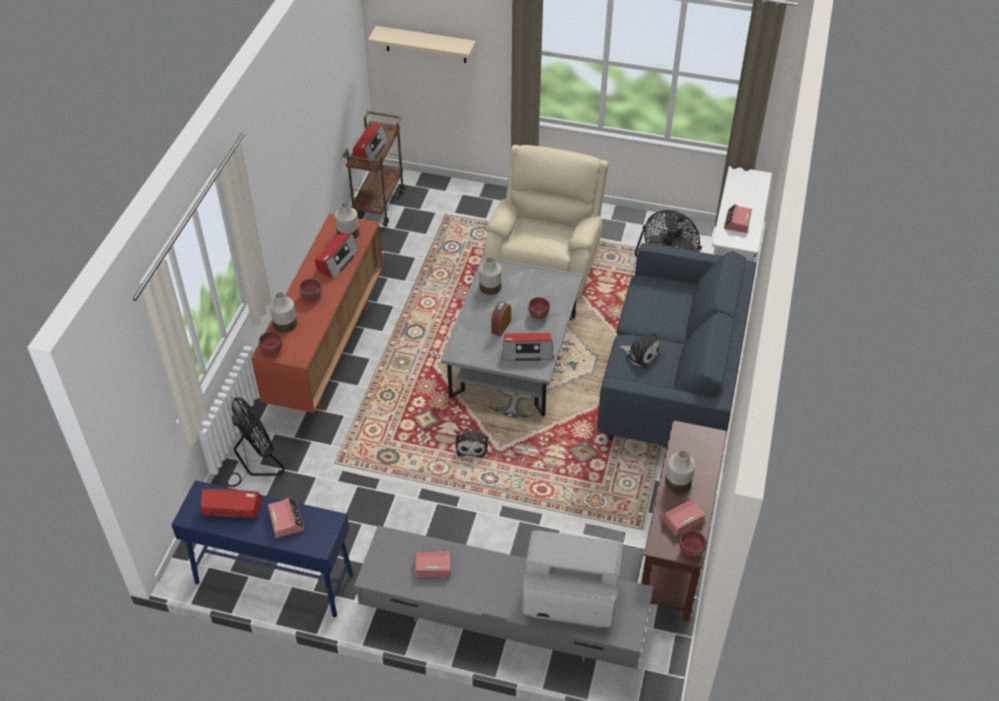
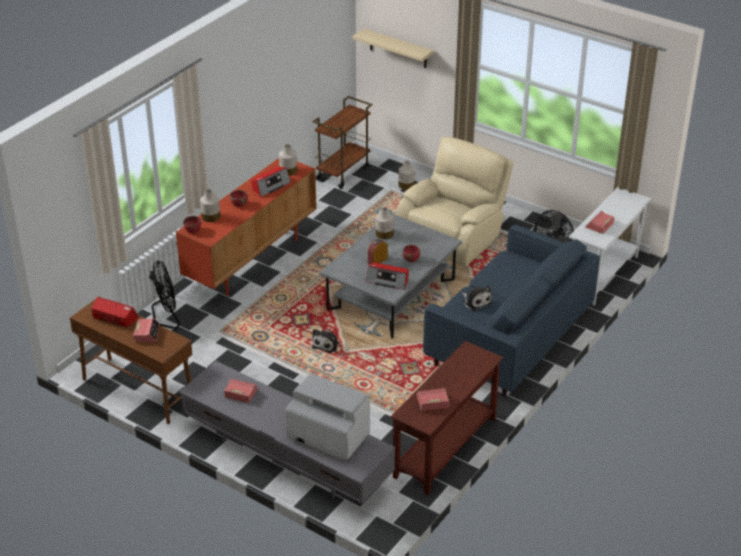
camera: 20 degrees right, 10 degrees down
blue console table [171,480,353,617] -> brown console table [70,296,193,424]
radio [353,124,389,164] -> none
beige vase [665,450,695,493] -> beige vase moved to [398,161,415,190]
red bowl [679,530,706,558] -> none

